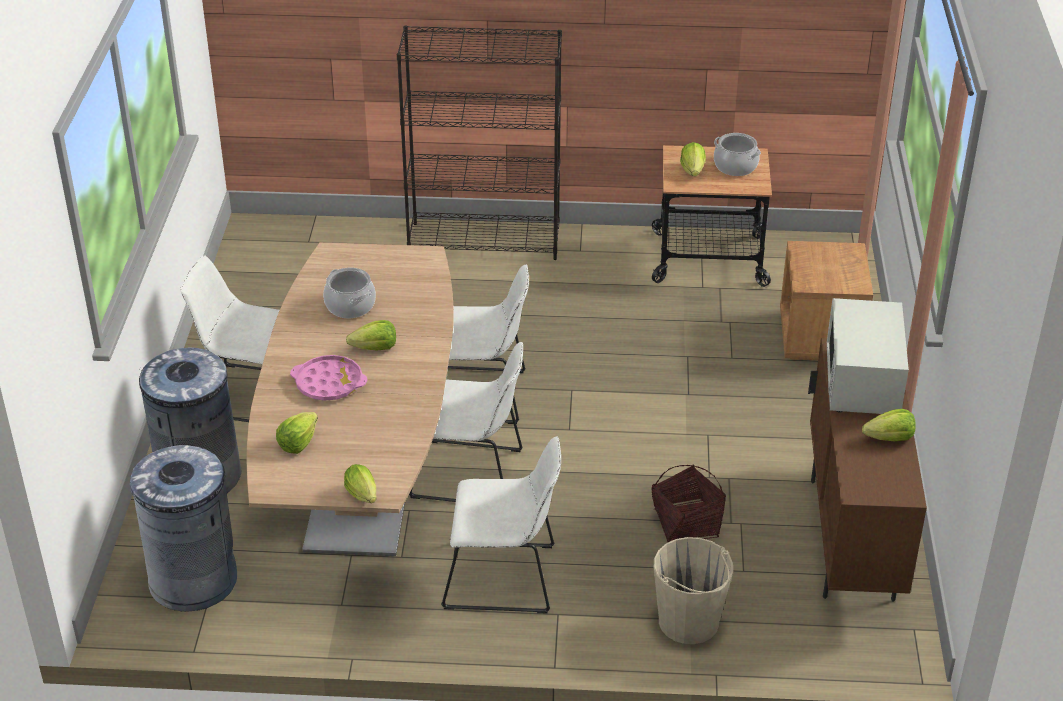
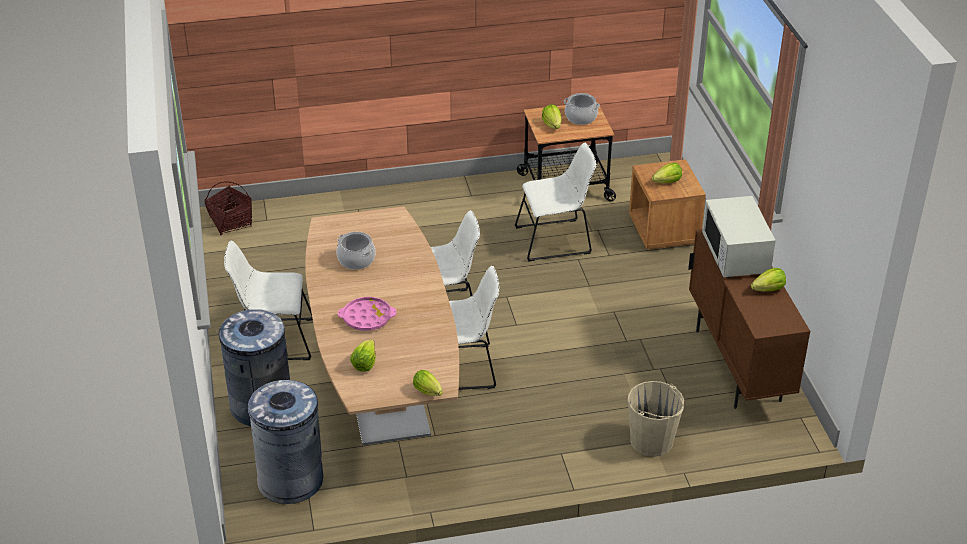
camera: 15 degrees left, 0 degrees up
lettuce [346,320,396,351] -> lettuce moved to [652,163,682,183]
black bookcase [397,25,562,260] -> none
white chair [441,436,561,614] -> white chair moved to [514,143,597,262]
basket [651,465,726,542] -> basket moved to [205,182,252,235]

